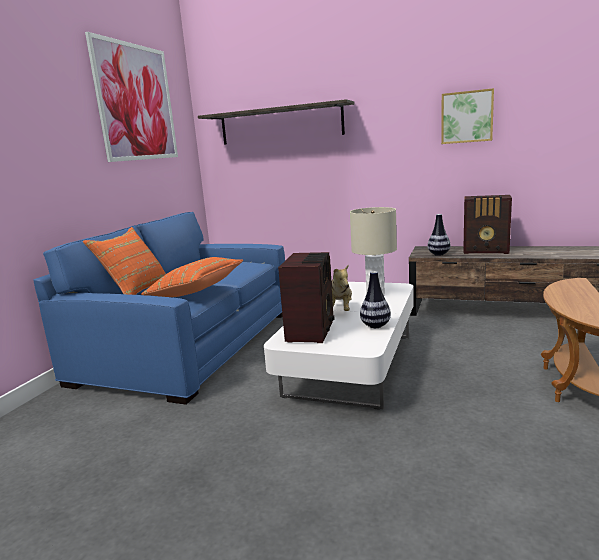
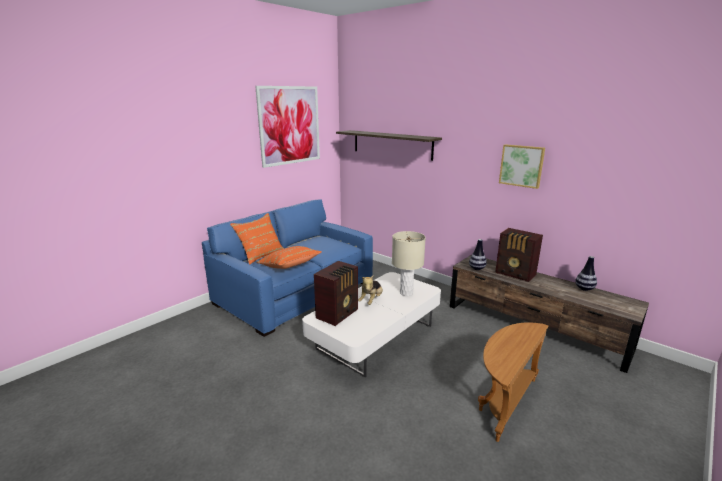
camera: 20 degrees right, 5 degrees up
vase [360,271,391,328] -> vase moved to [575,256,597,291]

